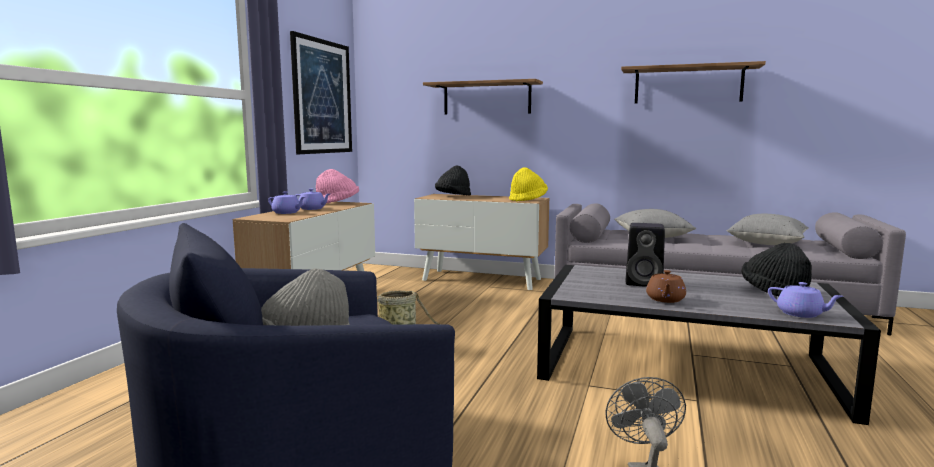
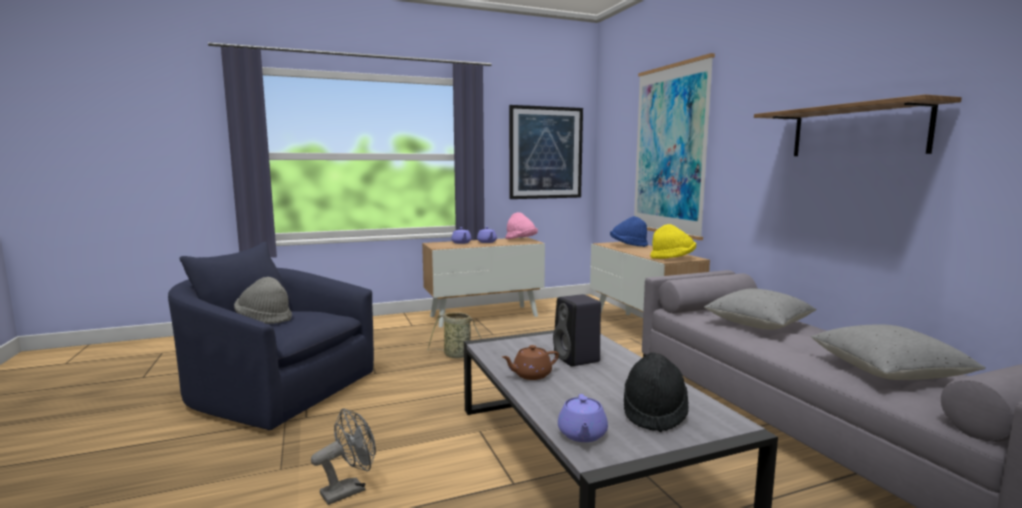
camera: 50 degrees right, 0 degrees up
shelf [423,79,543,115] -> picture [634,53,715,240]
black hat [435,165,471,196] -> blue hat [610,216,648,247]

